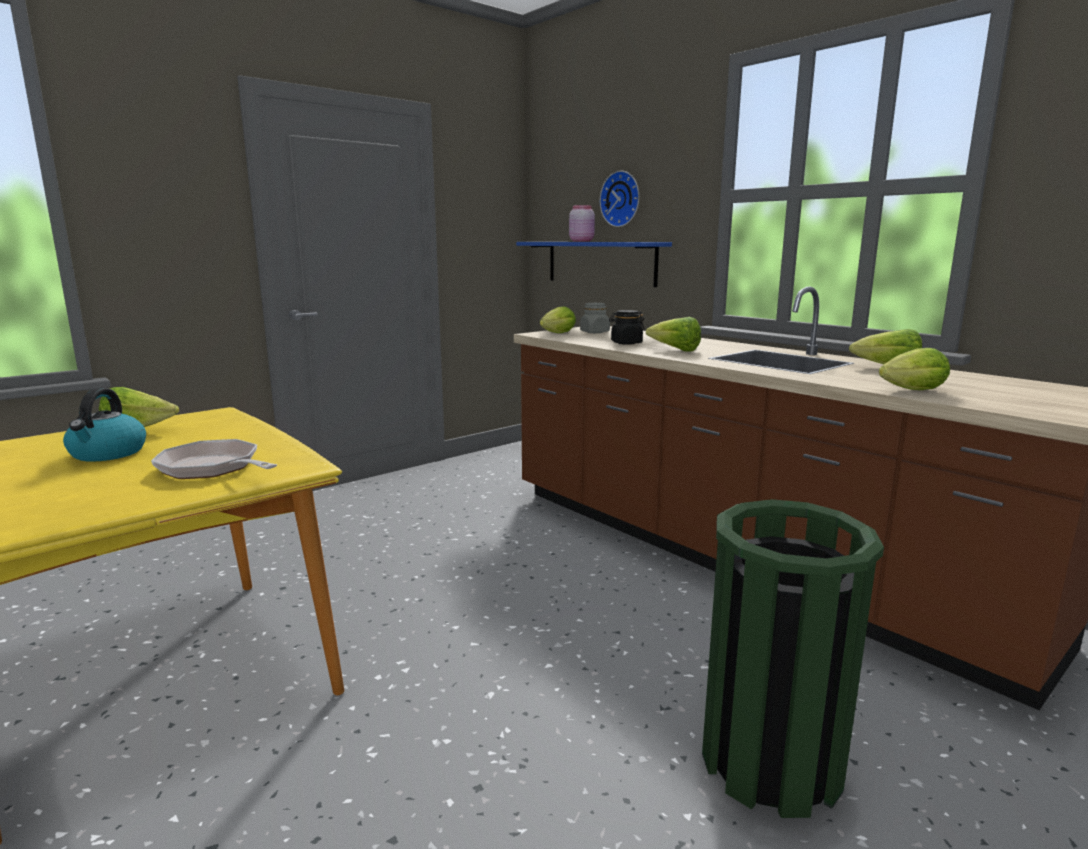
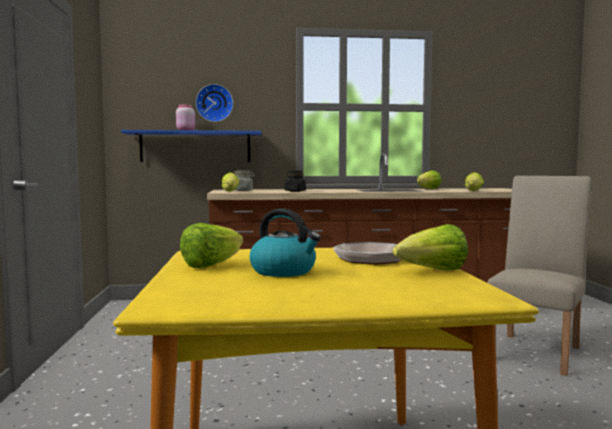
camera: 55 degrees left, 10 degrees down
lettuce [646,317,701,352] -> lettuce moved to [393,224,468,270]
green trash can [702,499,884,818] -> beige chair [487,176,591,376]

